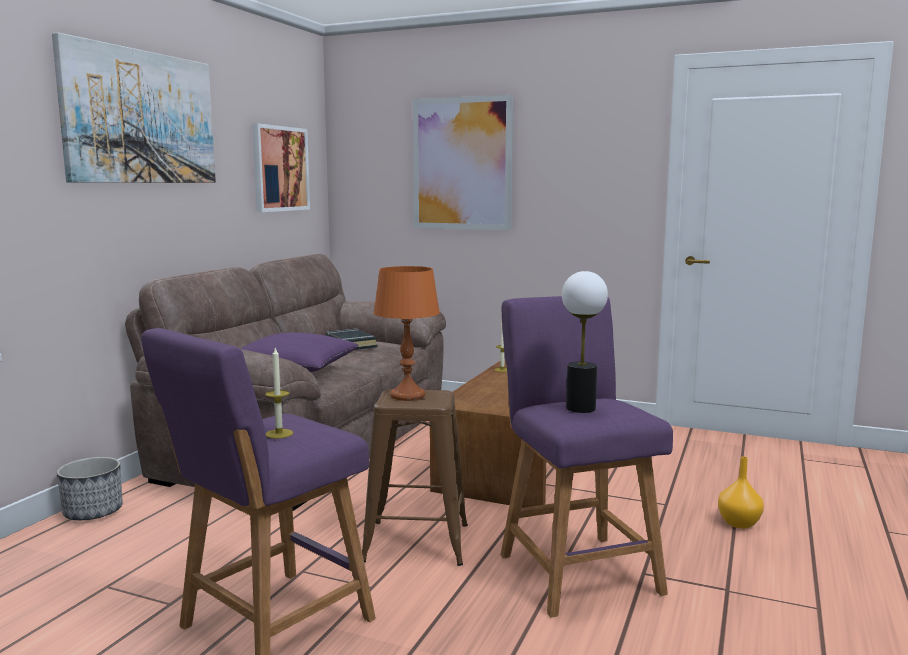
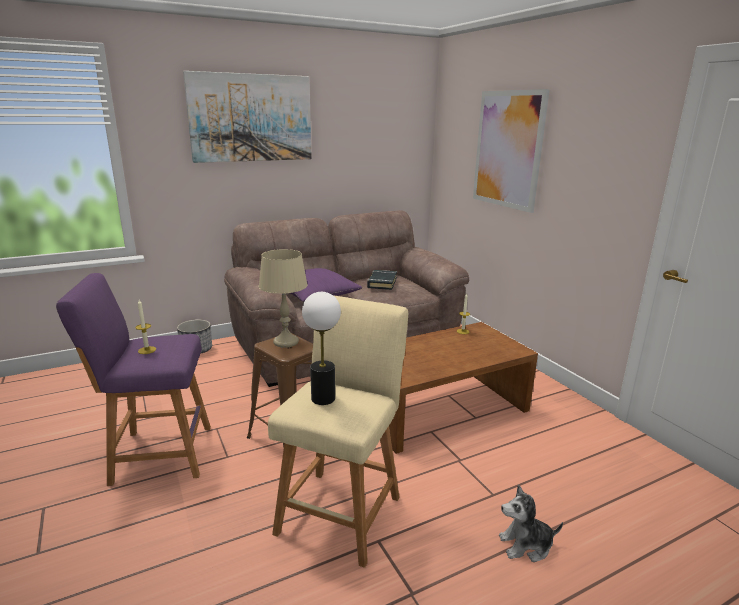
camera: 40 degrees right, 10 degrees up
picture [252,123,310,212] -> none
orange table lamp [373,266,440,401] -> beige table lamp [259,249,308,348]
purple stool [500,296,673,618] -> beige stool [268,295,408,568]
orange vase [718,457,764,529] -> plush toy [499,485,563,562]

